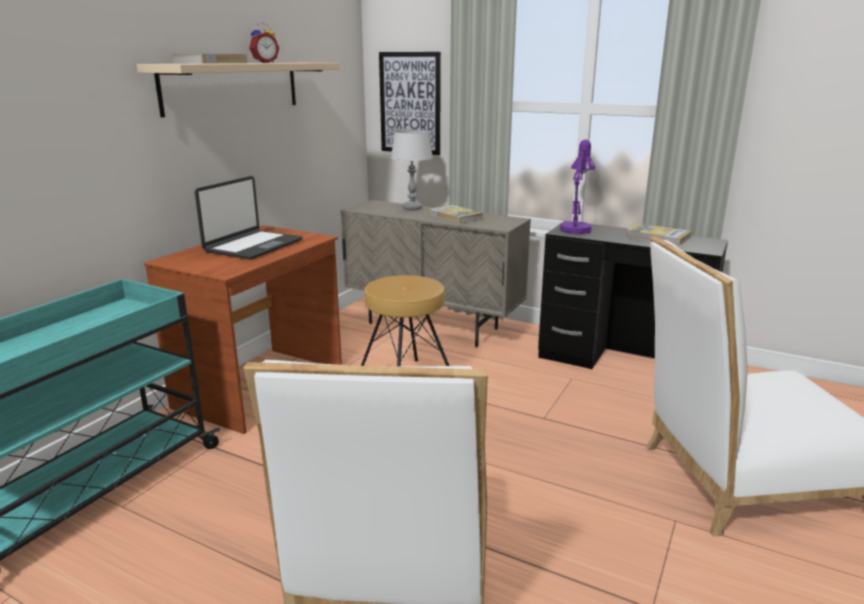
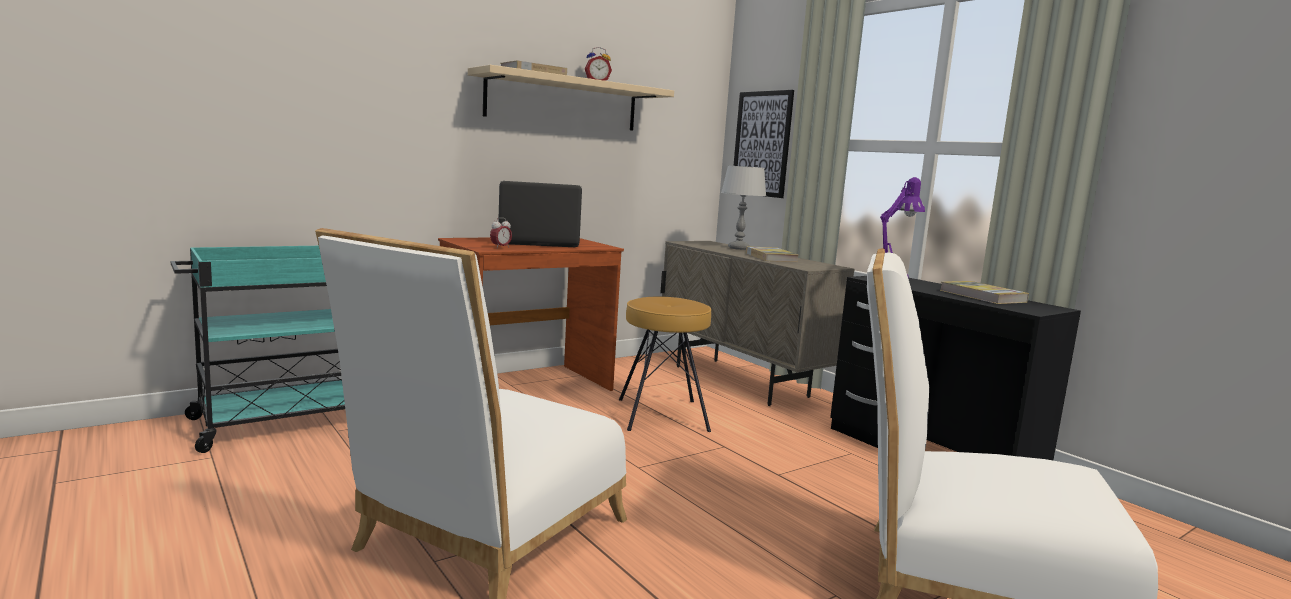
camera: 25 degrees right, 10 degrees down
laptop [195,176,303,260] -> laptop turned 150 degrees counterclockwise [498,181,582,247]
none -> alarm clock [490,218,512,248]

